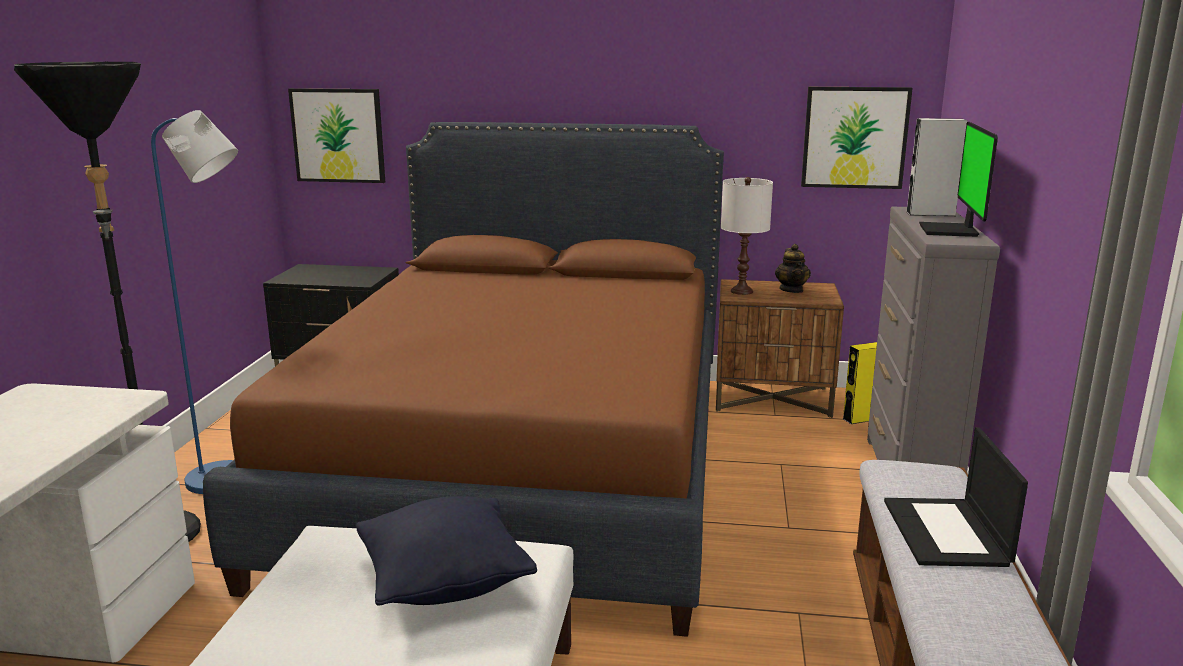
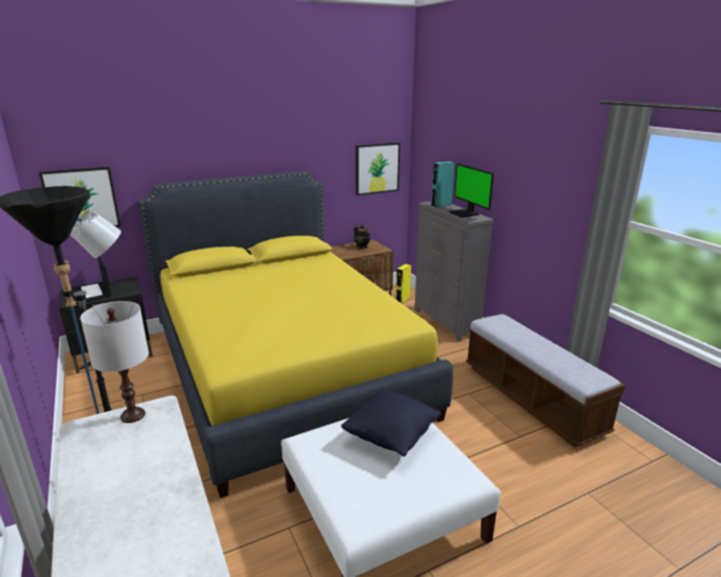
camera: 35 degrees left, 5 degrees up
brown bed [203,122,724,637] -> yellow bed [138,171,453,498]
white table lamp [721,177,773,295] -> white table lamp moved to [80,301,149,423]
laptop [884,427,1028,567] -> laptop moved to [71,256,111,304]
grey speaker [906,118,968,216] -> turquoise speaker [431,161,455,207]

